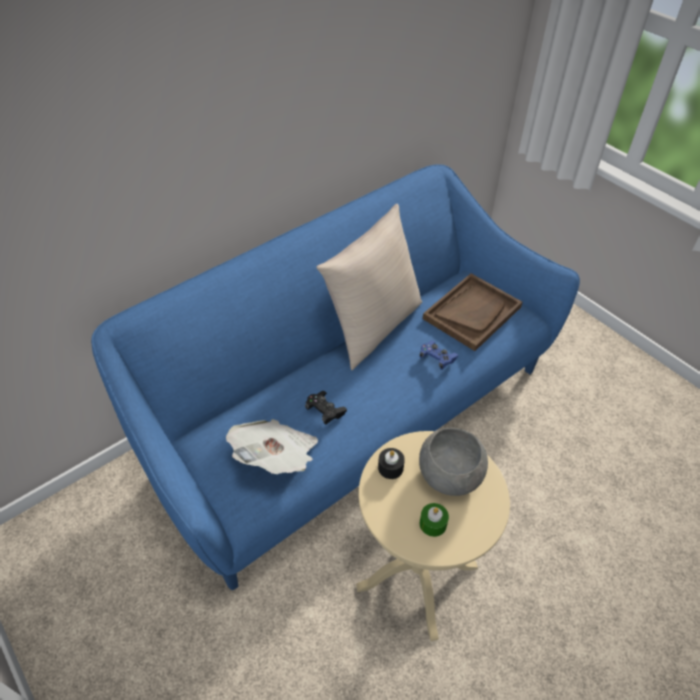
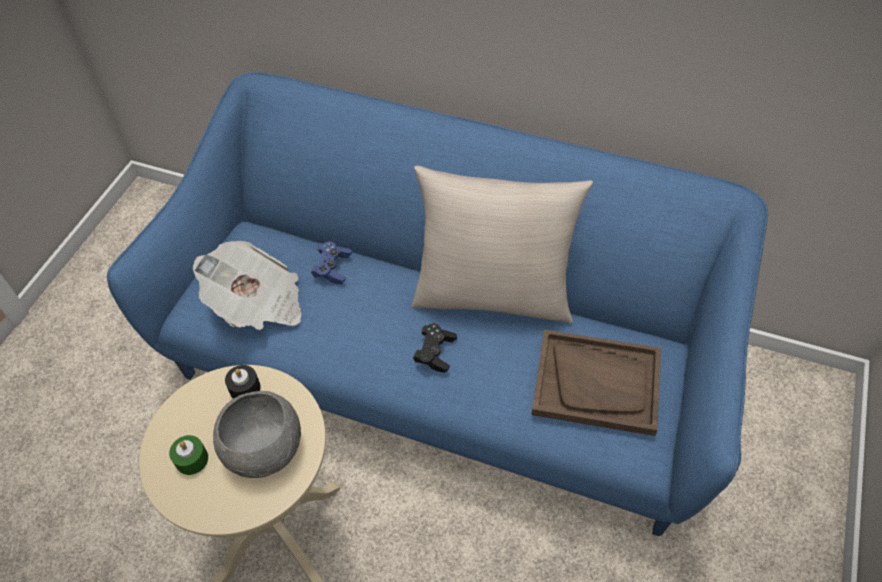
camera: 60 degrees right, 5 degrees up
black game controller [305,391,347,425] -> black game controller moved to [413,324,457,373]
blue game controller [419,340,458,370] -> blue game controller moved to [311,241,352,284]

